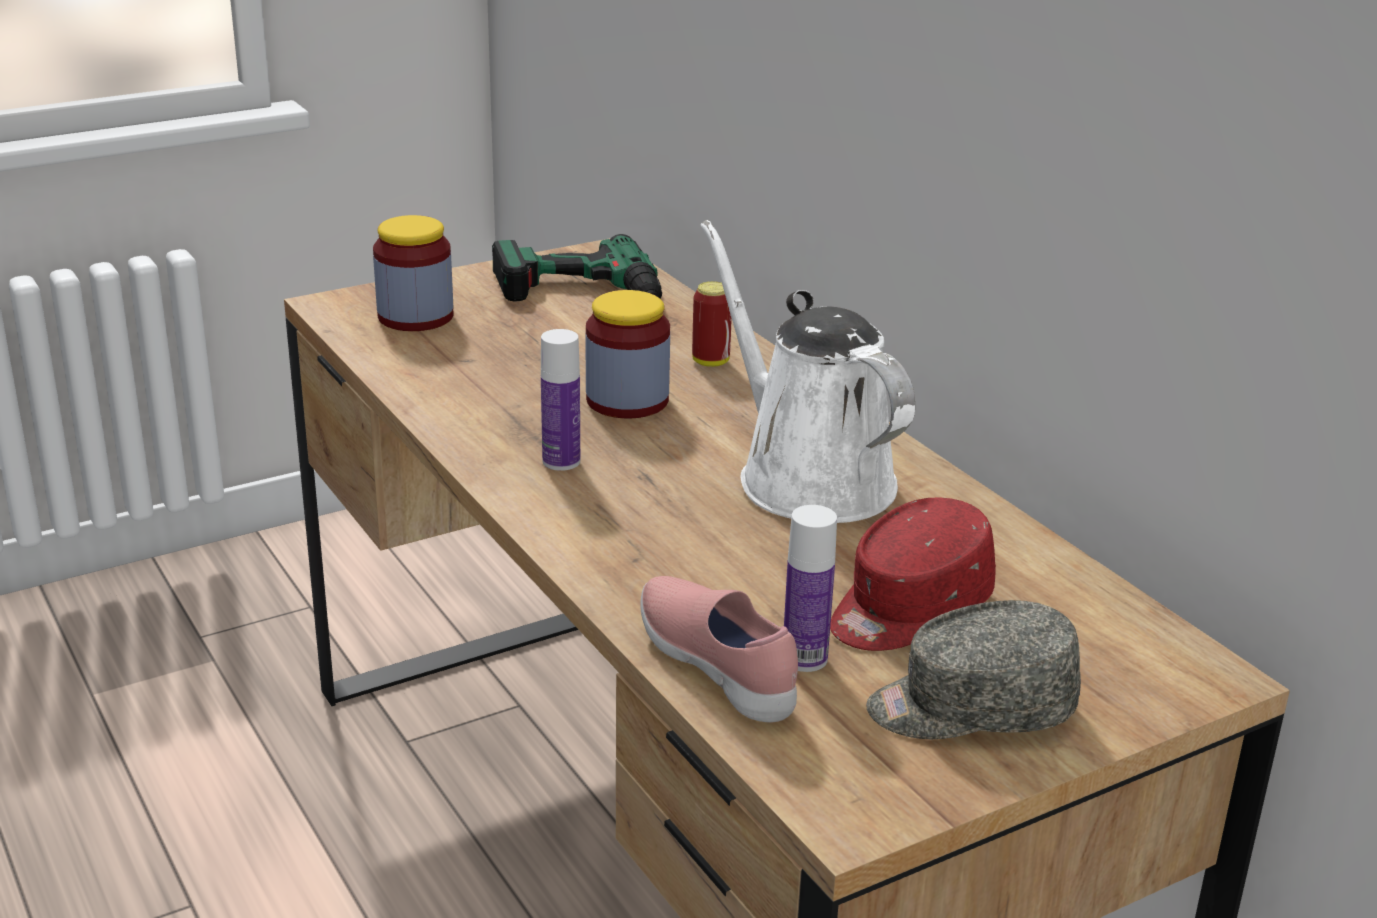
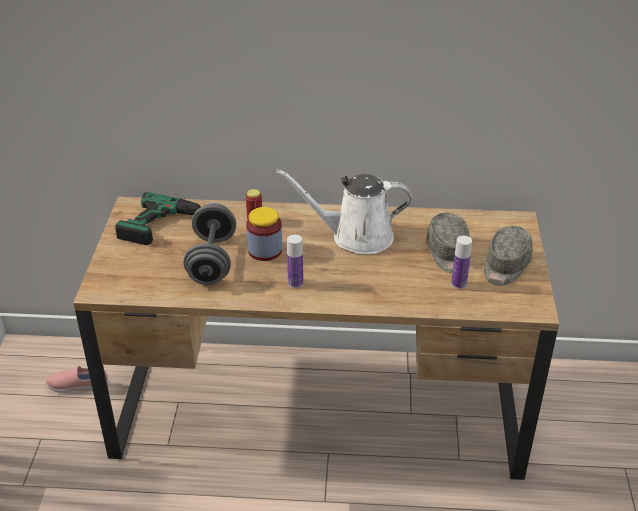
camera: 55 degrees left, 10 degrees up
jar [373,215,453,331] -> none
pink shoe [640,576,798,723] -> pink shoe moved to [45,366,109,393]
red cap [830,497,996,651] -> grey cap [426,213,469,273]
none -> grey dumbbell [184,203,236,285]

